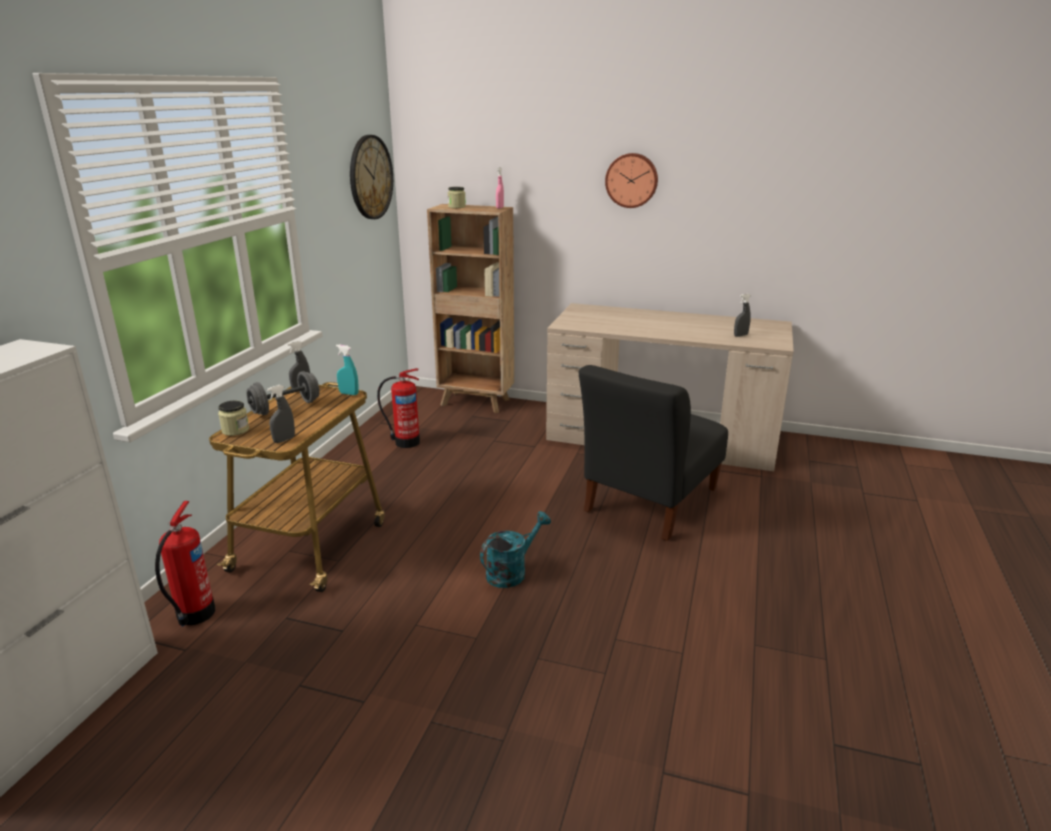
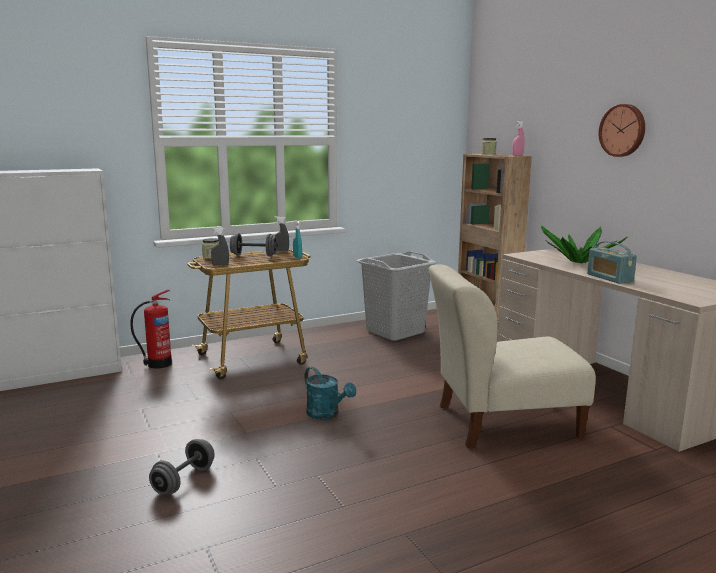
camera: 45 degrees right, 10 degrees down
wall clock [350,135,393,219] -> none
fire extinguisher [377,368,420,448] -> grey laundry basket [357,251,437,341]
turquoise watering can [480,511,551,588] -> turquoise watering can turned 45 degrees clockwise [305,367,356,420]
black chair [579,365,728,541] -> beige chair [429,264,596,448]
grey spray bottle [734,294,751,337] -> none
none -> grey dumbbell [149,439,215,495]
none -> potted plant [541,226,627,263]
none -> radio [587,241,637,284]

